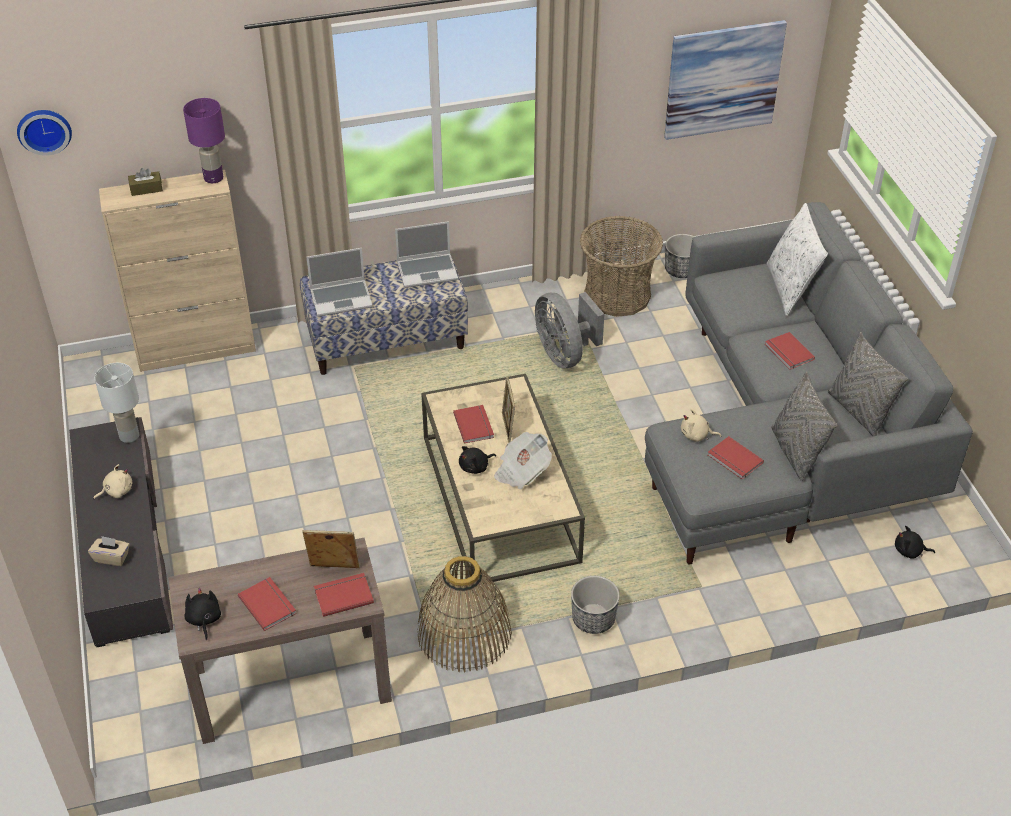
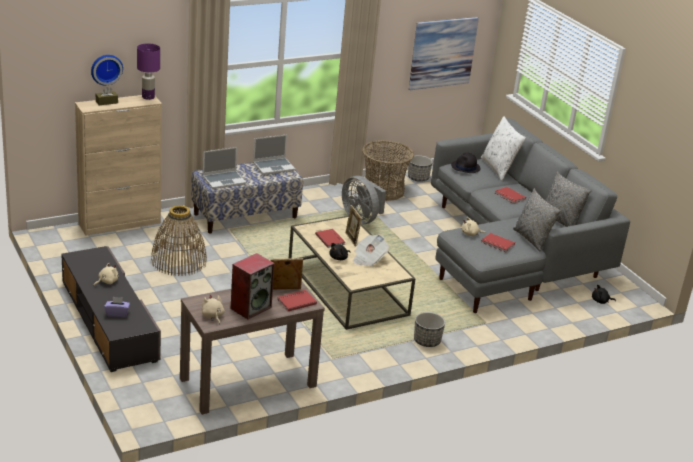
camera: 15 degrees left, 15 degrees down
wall clock [17,110,72,156] -> wall clock moved to [91,55,123,86]
beige tissue box [88,536,130,566] -> purple tissue box [104,297,130,317]
white table lamp [95,363,139,443] -> none
black plush toy [184,588,221,640] -> beige plush toy [202,295,225,325]
red book [238,577,297,631] -> speaker [231,253,275,319]
basket [417,556,512,673] -> basket moved to [151,205,207,276]
none -> black hat [451,153,481,173]

